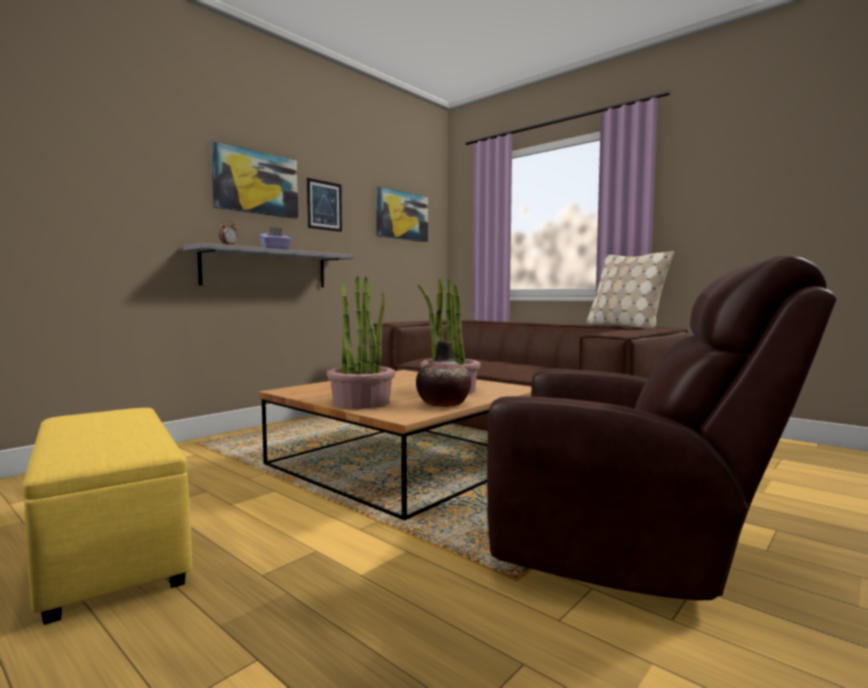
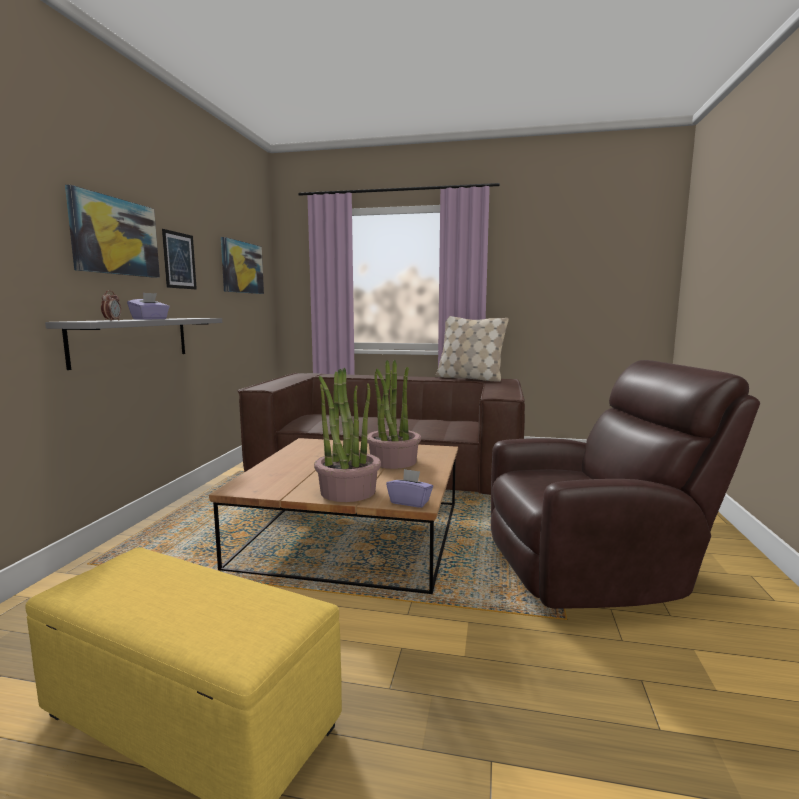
camera: 30 degrees left, 5 degrees up
vase [416,340,471,407] -> none
none -> purple tissue box [386,469,433,508]

